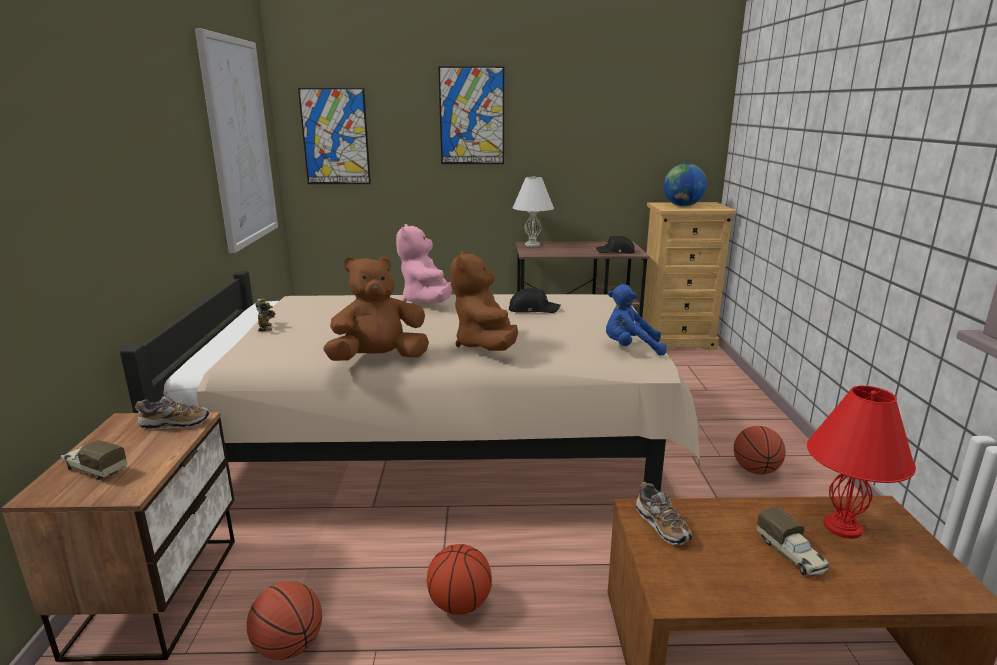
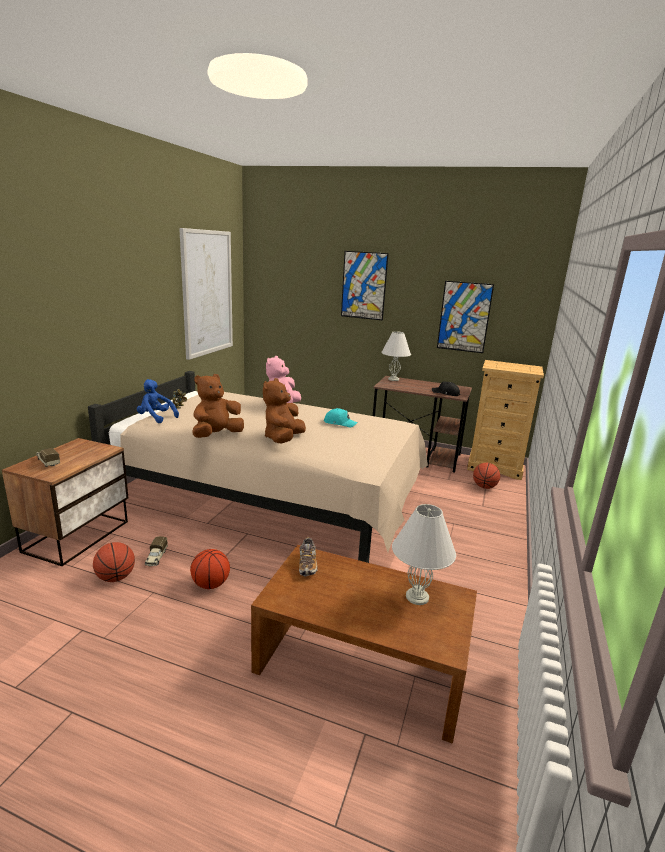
camera: 20 degrees right, 0 degrees up
shoe [135,396,210,430] -> none
picture [298,88,371,184] -> picture moved to [437,281,494,353]
brown plush toy [323,256,429,361] -> brown plush toy turned 45 degrees counterclockwise [192,374,244,438]
black cap [509,288,561,313] -> turquoise cap [324,408,357,428]
blue plush toy [606,284,667,356] -> blue plush toy moved to [137,379,179,423]
globe [663,163,707,206] -> none
basketball [734,426,786,475] -> basketball moved to [473,463,500,489]
toy truck [757,507,830,576] -> toy truck moved to [145,536,168,566]
red table lamp [807,386,916,539] -> white table lamp [392,504,456,605]

